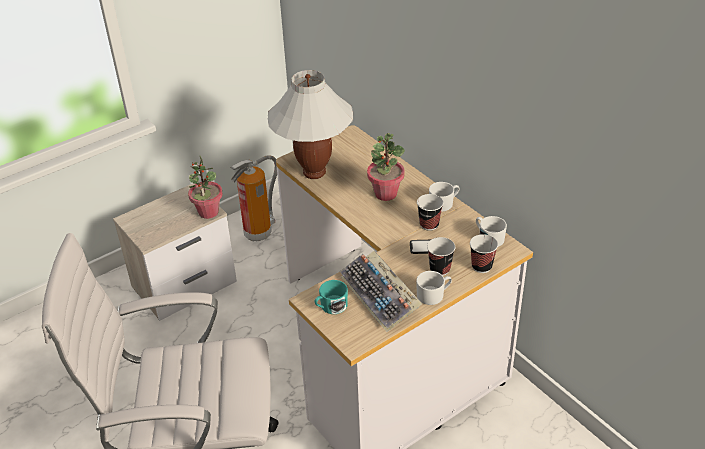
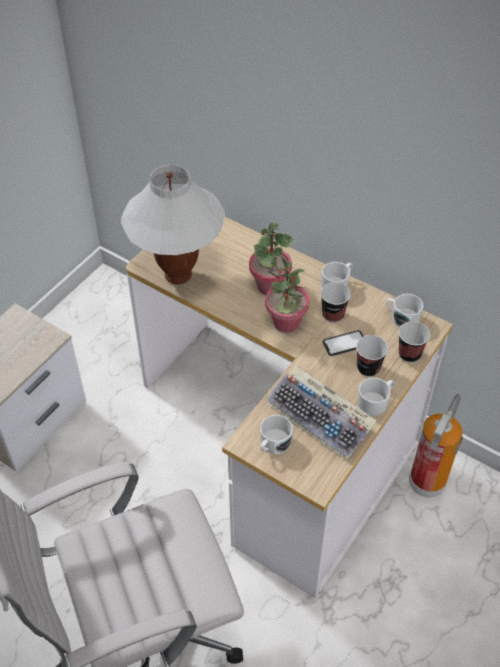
camera: 20 degrees left, 10 degrees up
potted plant [188,156,223,219] -> potted plant moved to [265,256,310,333]
fire extinguisher [230,155,277,241] -> fire extinguisher moved to [409,394,463,497]
turquoise mug [315,280,348,314] -> white mug [260,415,293,454]

